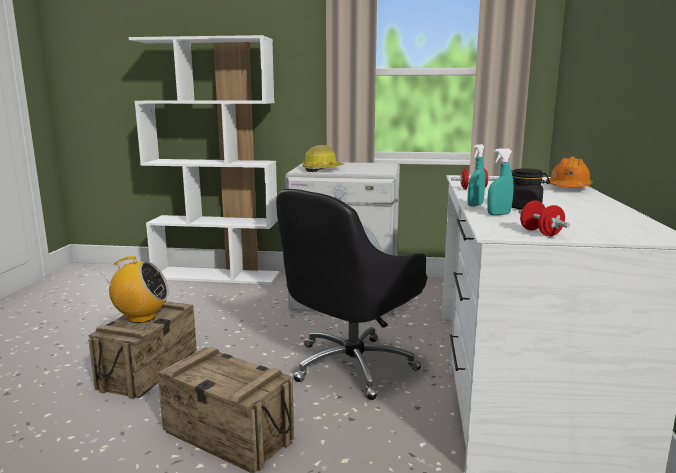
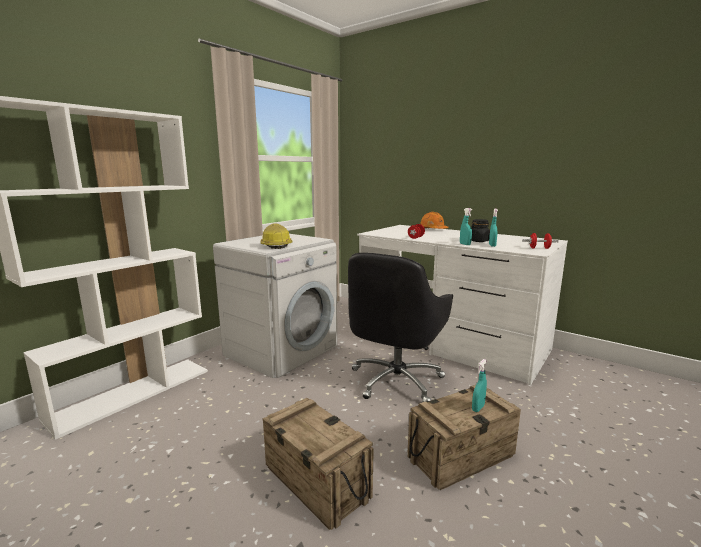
camera: 60 degrees left, 0 degrees up
radio [101,256,169,323] -> none
black office chair [276,189,428,400] -> black office chair turned 45 degrees clockwise [348,253,453,402]
none -> turquoise spray bottle [472,359,487,412]

